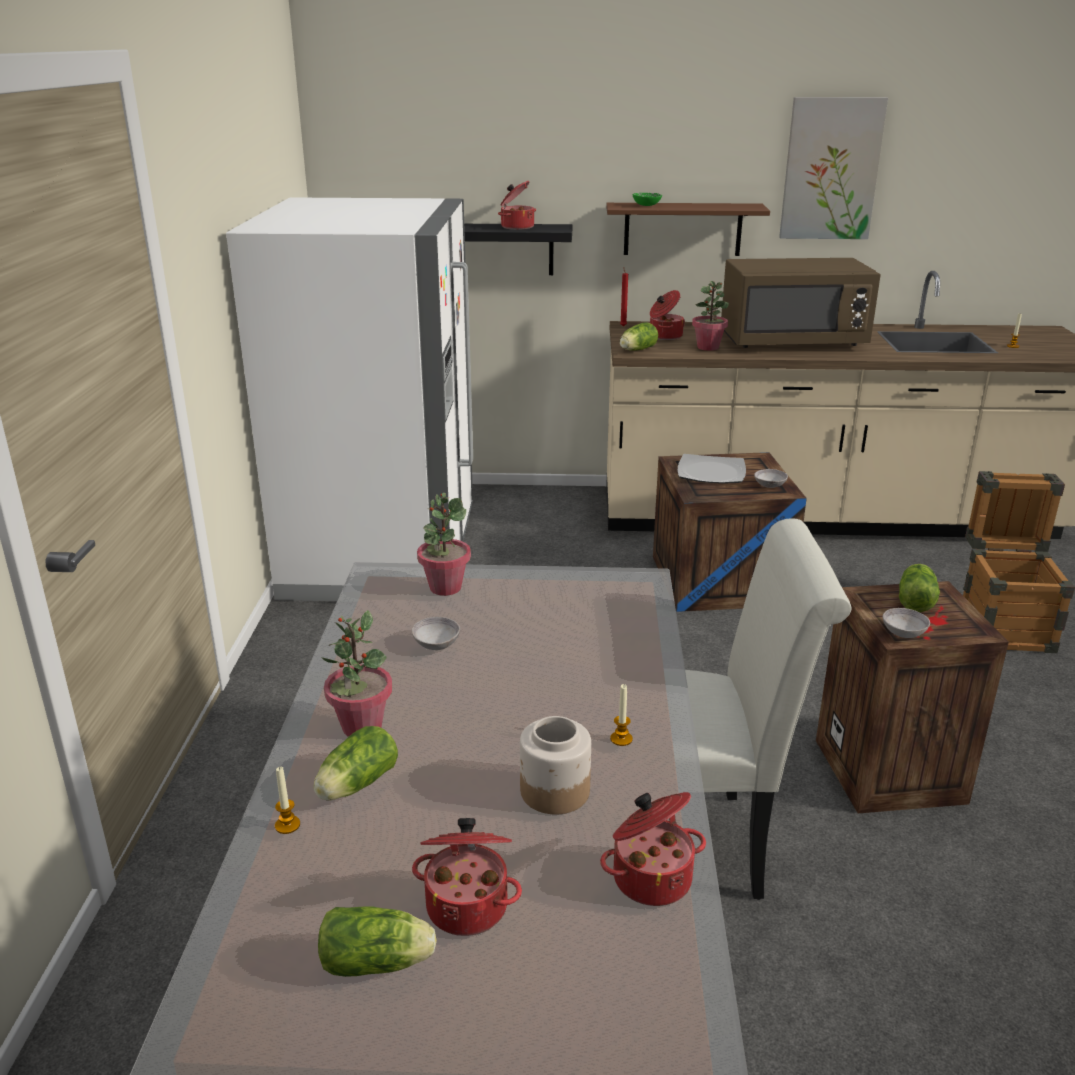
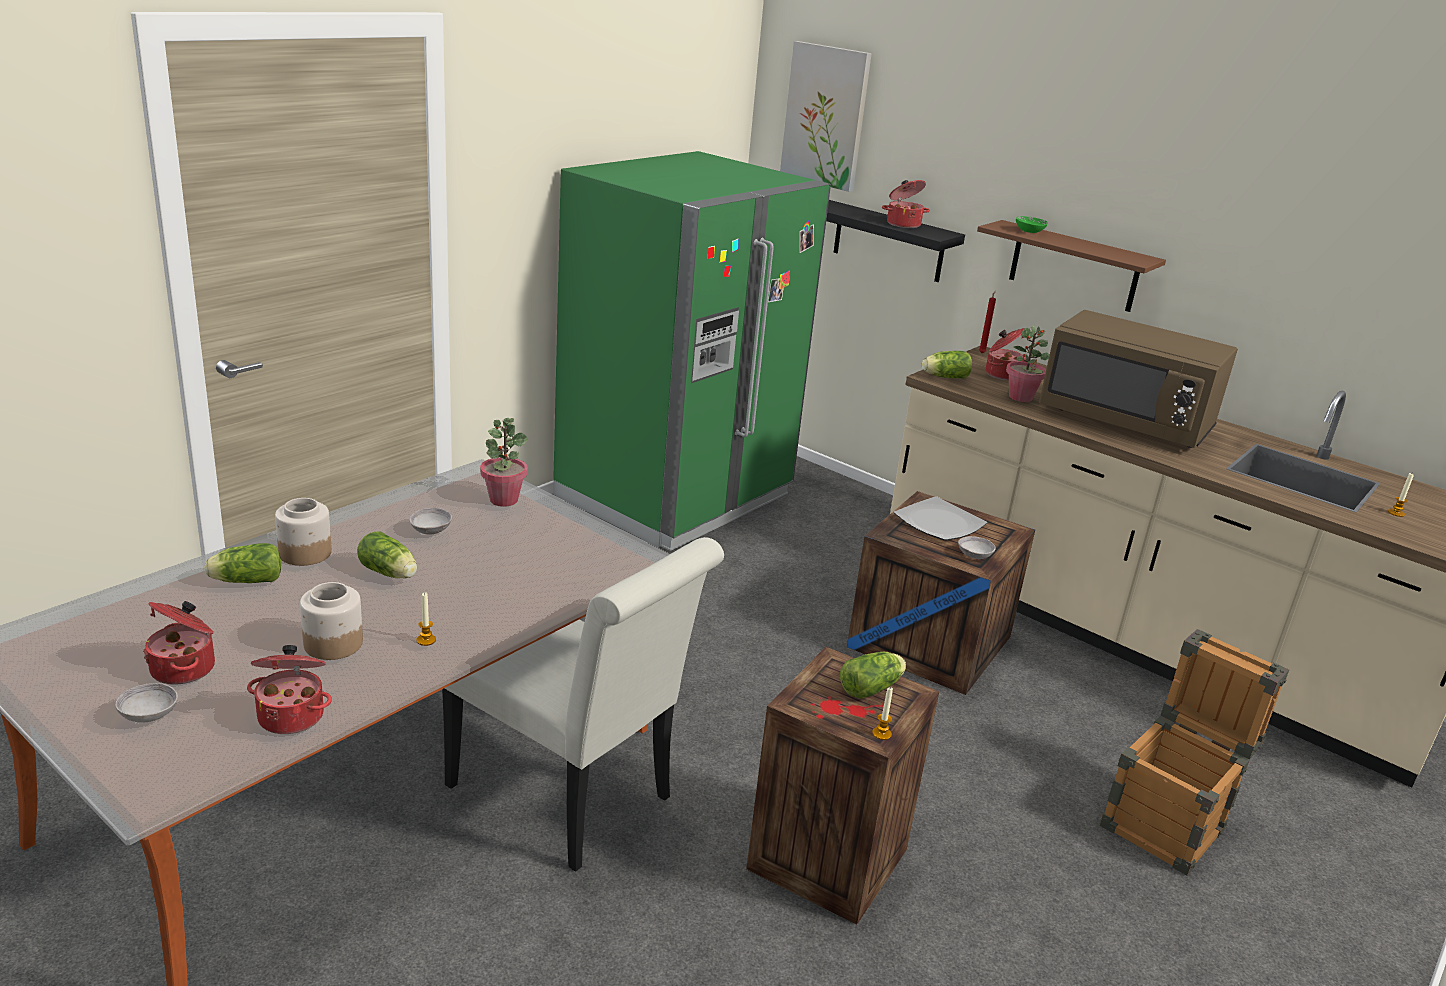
camera: 35 degrees right, 0 degrees up
white fridge [226,197,473,601] -> green fridge [553,151,831,551]
candle [275,767,300,834] -> candle moved to [872,687,893,740]
lettuce [318,906,437,977] -> lettuce moved to [357,531,417,579]
potted plant [321,610,392,737] -> jar [275,498,332,566]
picture [779,97,888,239] -> picture moved to [780,41,872,192]
grey bowl [883,608,930,638] -> grey bowl moved to [115,683,178,723]

